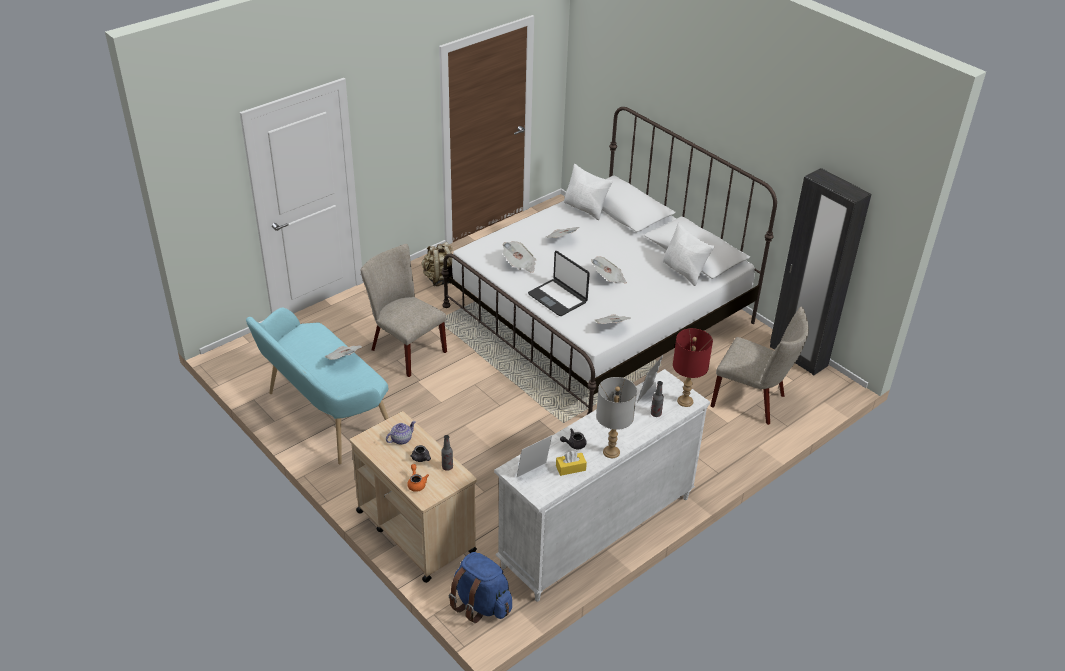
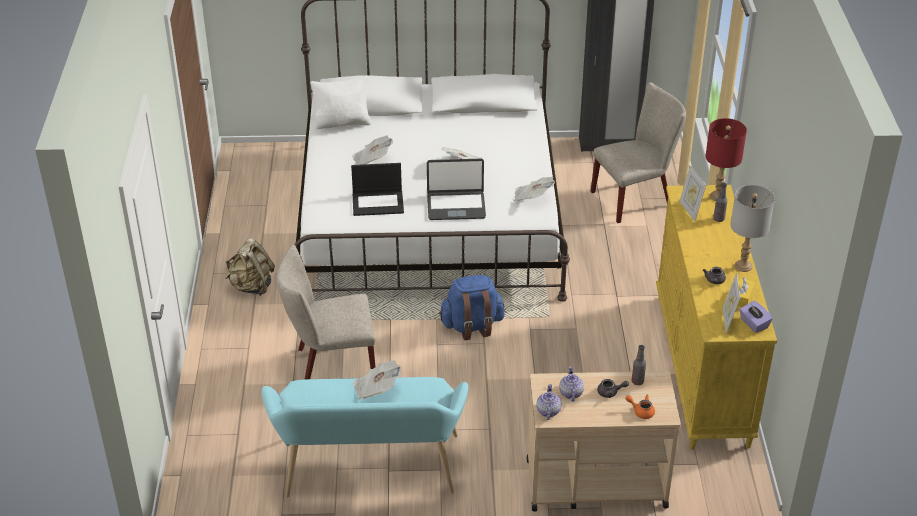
camera: 50 degrees left, 0 degrees up
blue backpack [449,552,512,623] -> blue backpack moved to [439,275,505,340]
white dresser [494,369,710,602] -> yellow dresser [656,185,777,450]
newspaper [503,241,536,273] -> laptop [351,163,404,216]
white pillow [663,222,714,286] -> none
none -> teapot [536,384,561,420]
none -> purple tissue box [739,301,773,333]

